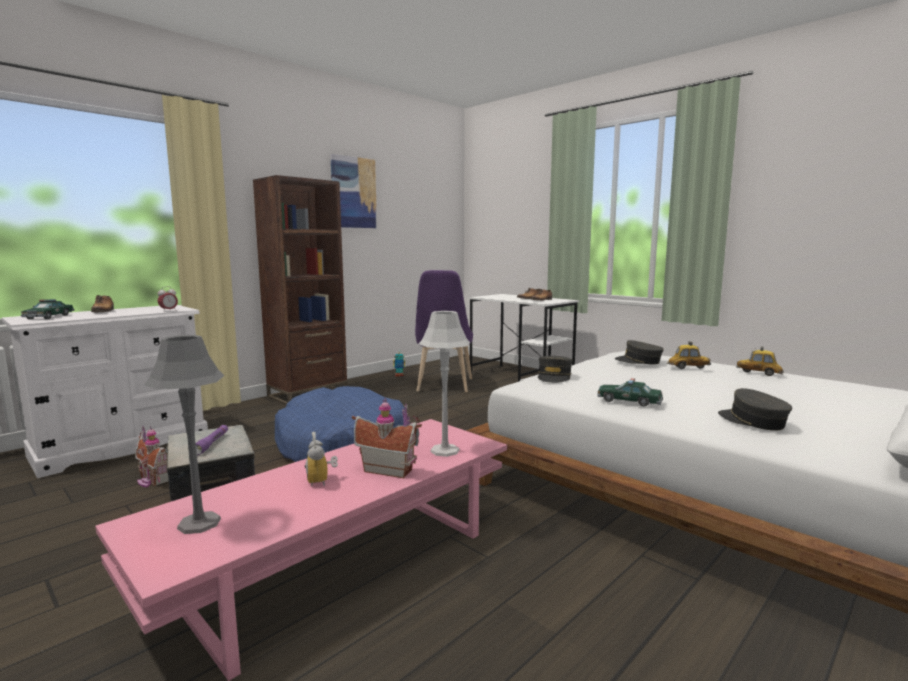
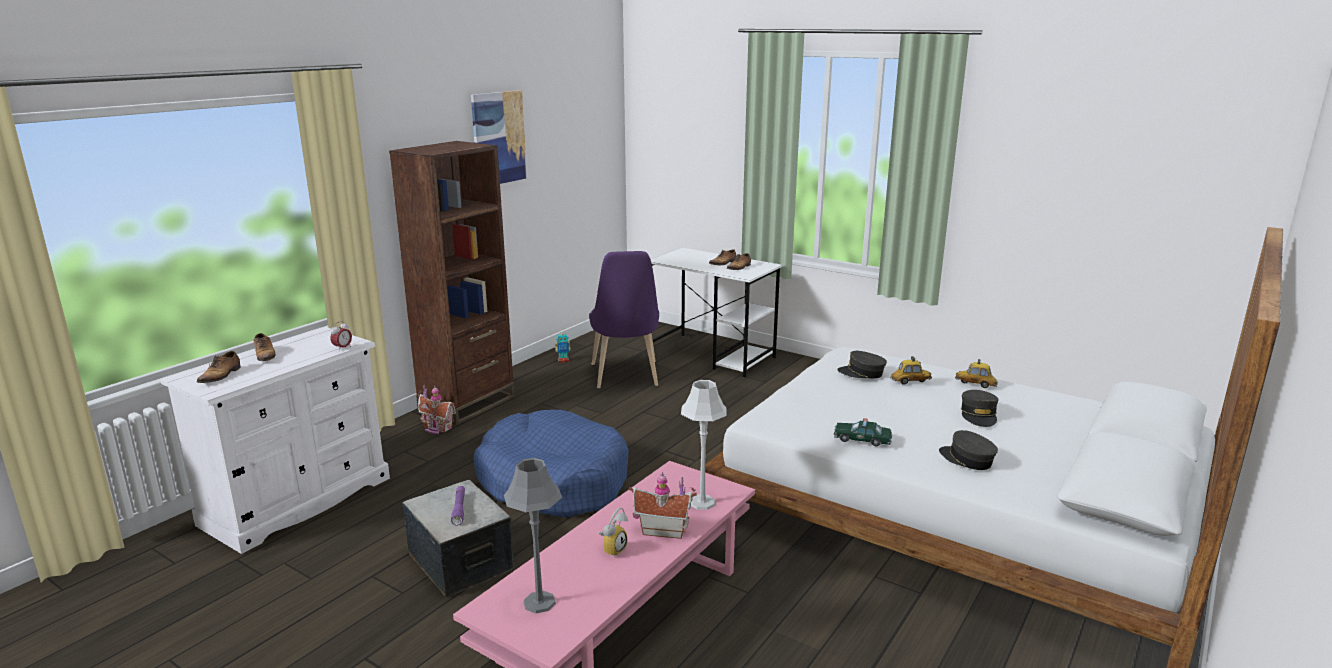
camera: 10 degrees left, 10 degrees up
toy car [21,299,74,319] -> shoe [197,351,241,383]
toy house [135,426,169,488] -> toy house moved to [418,385,456,434]
alarm clock [305,432,338,487] -> alarm clock turned 120 degrees counterclockwise [597,507,628,557]
grey cap [538,356,572,383] -> grey cap moved to [961,390,999,427]

